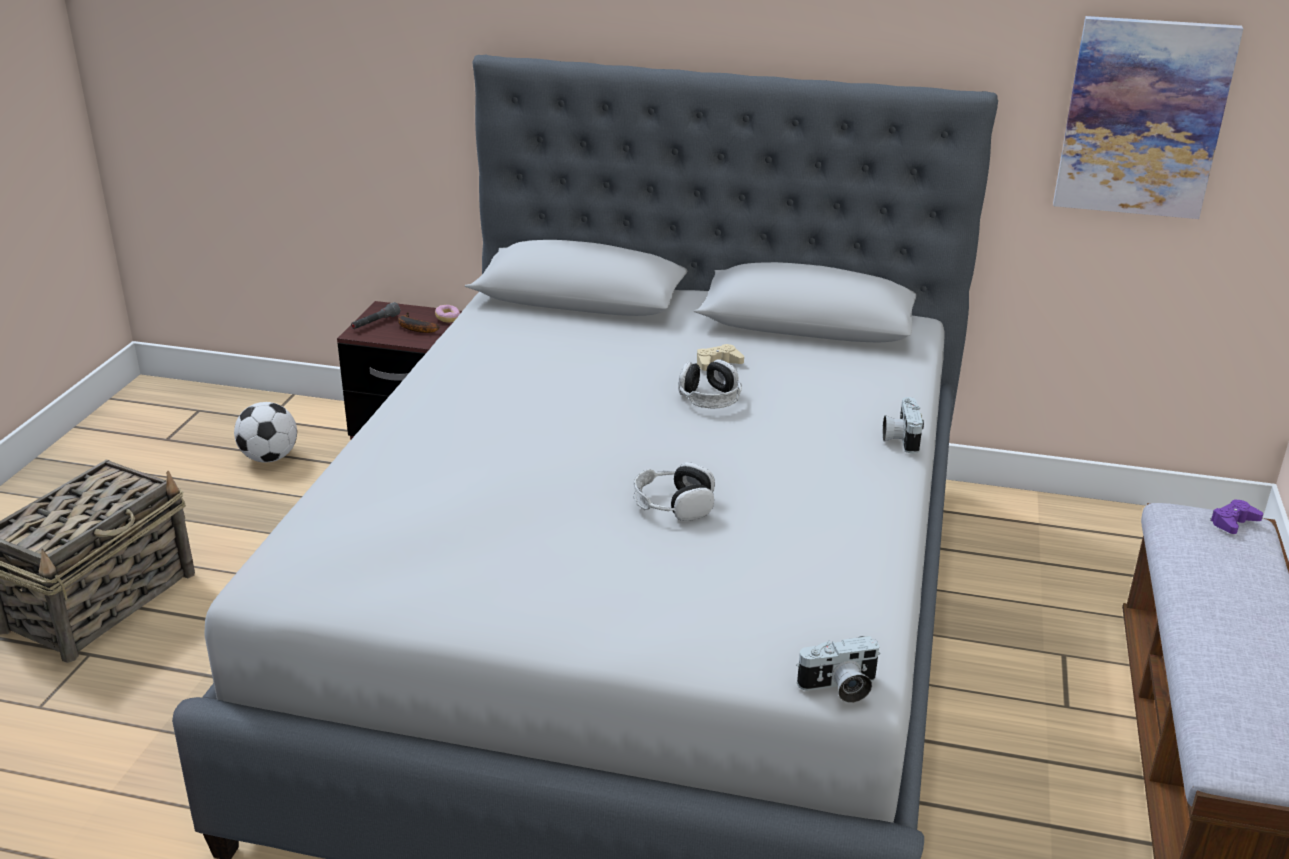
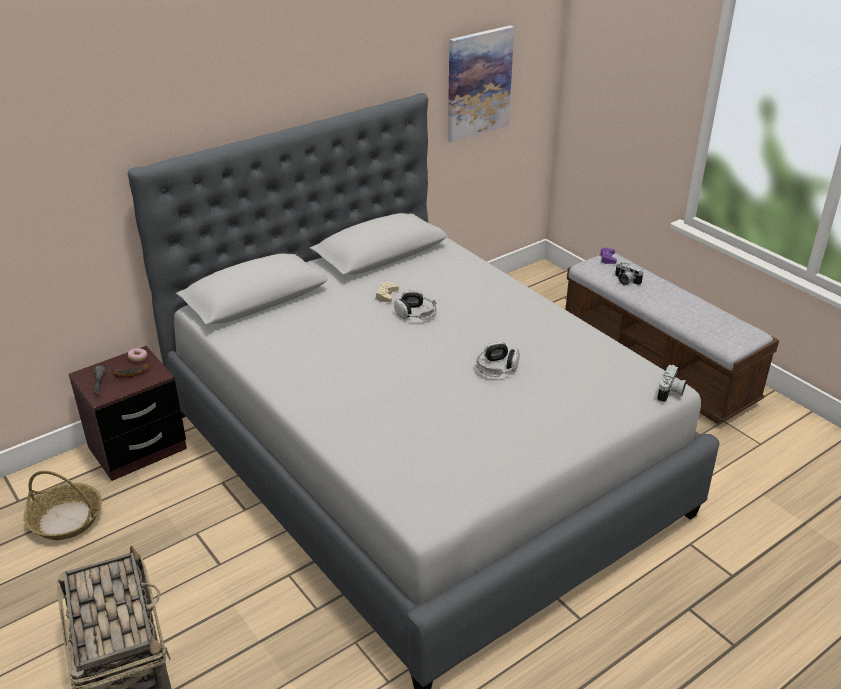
camera: 50 degrees left, 5 degrees up
football [234,402,297,462] -> basket [24,471,102,540]
camera [883,397,924,454] -> camera moved to [615,261,644,285]

